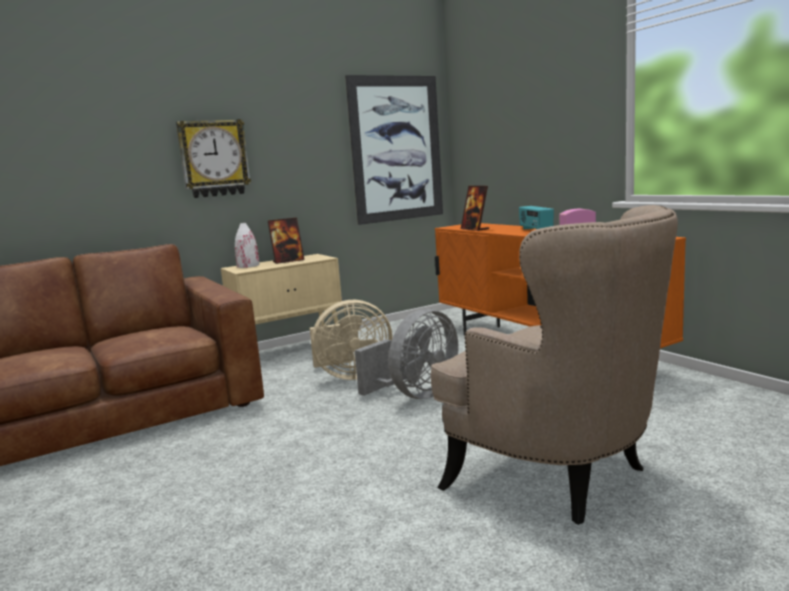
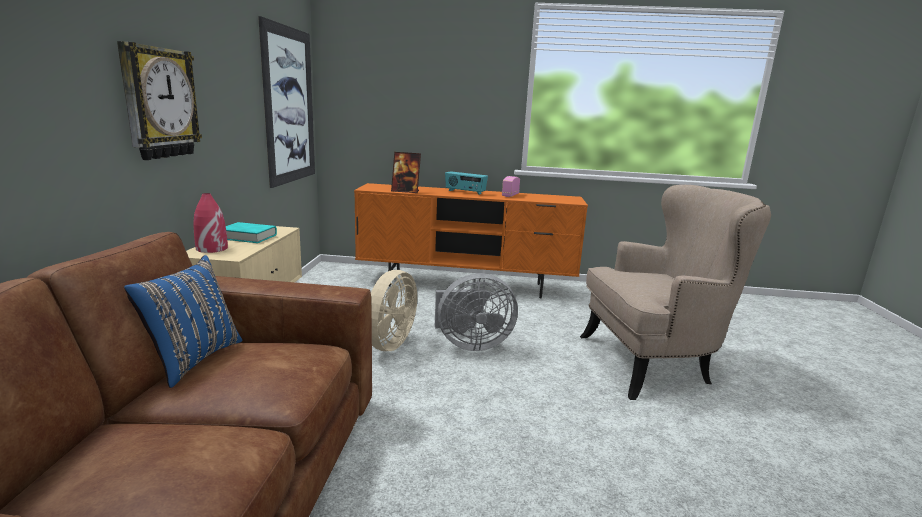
camera: 55 degrees left, 5 degrees up
white vase [235,223,260,268] -> red vase [193,193,228,253]
picture frame [268,218,305,264] -> turquoise book [226,222,277,243]
grey fan [355,309,458,399] -> grey fan turned 90 degrees clockwise [435,273,518,351]
none -> blue pillow [124,255,243,388]

